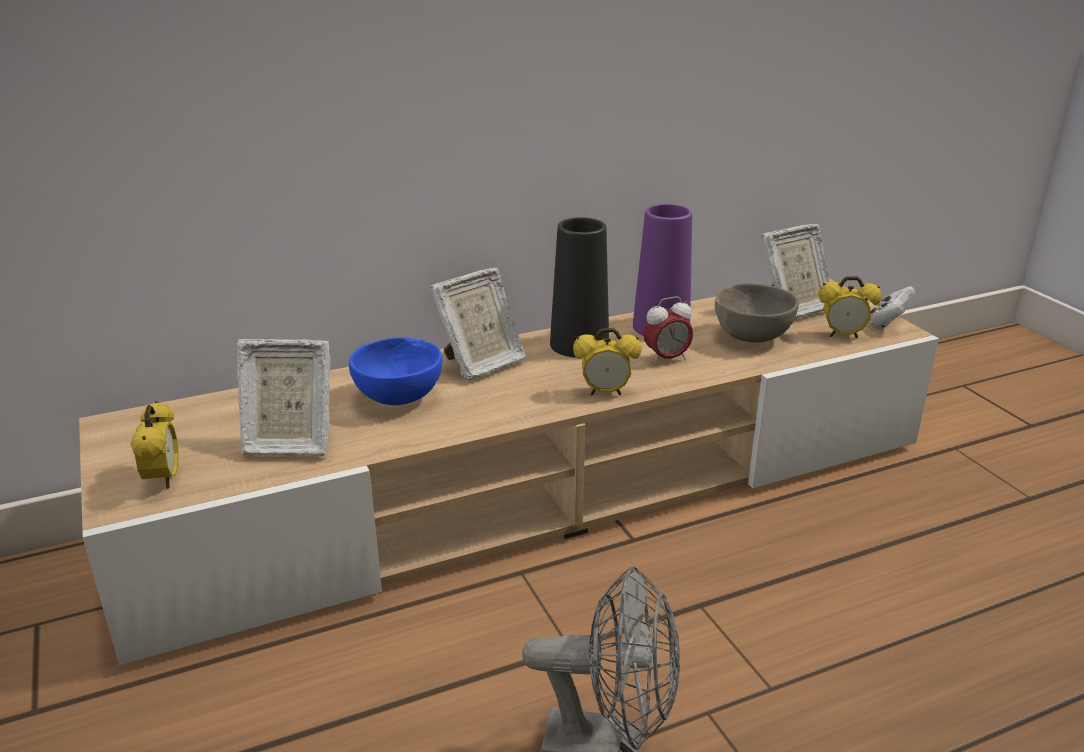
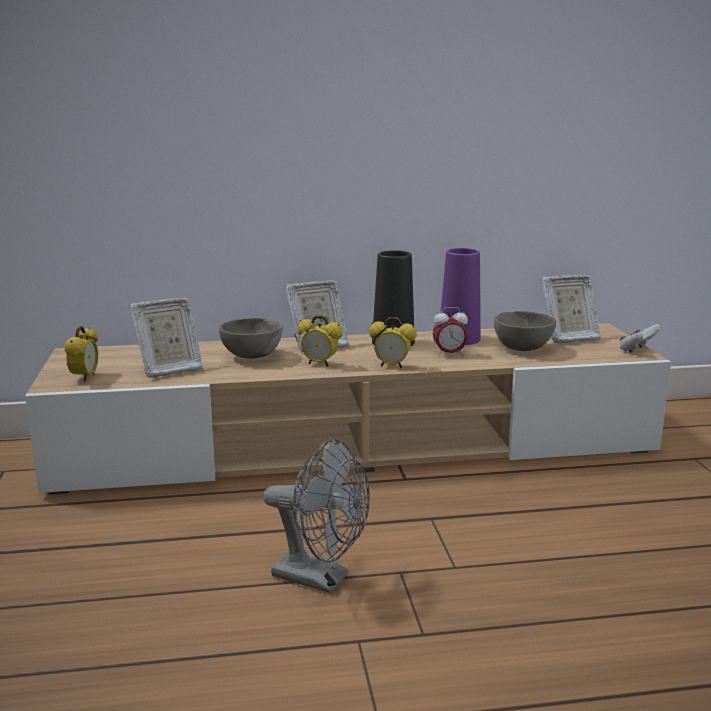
camera: 15 degrees right, 10 degrees down
picture frame [237,339,331,456] -> picture frame turned 45 degrees counterclockwise [129,298,203,378]
blue bowl [349,337,443,405] -> grey bowl [219,318,283,359]
alarm clock [818,276,882,338] -> alarm clock moved to [297,315,343,366]

